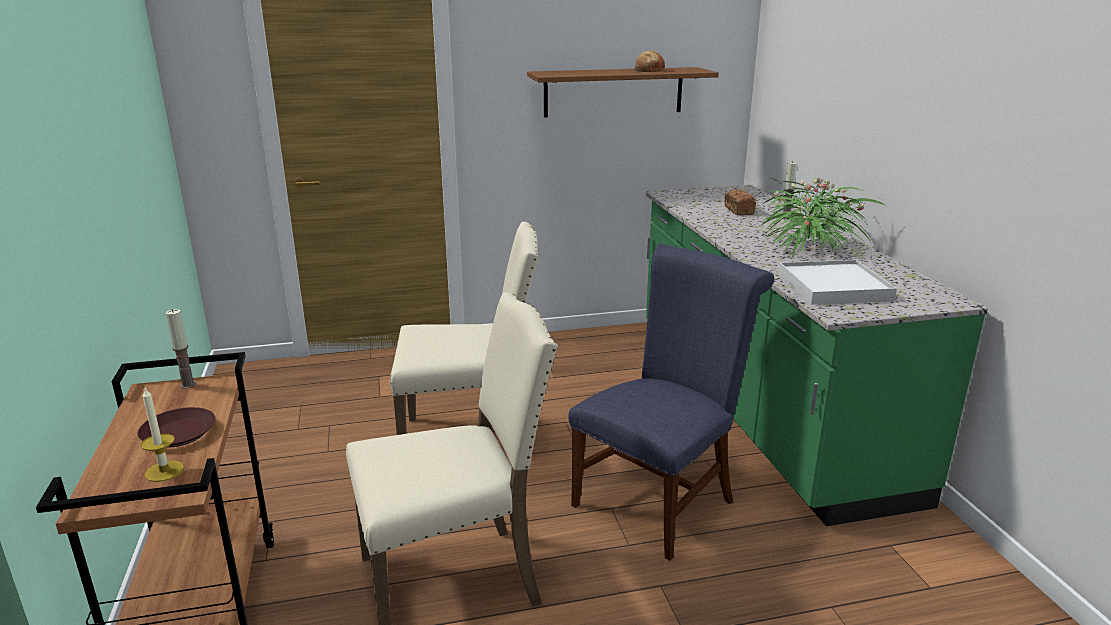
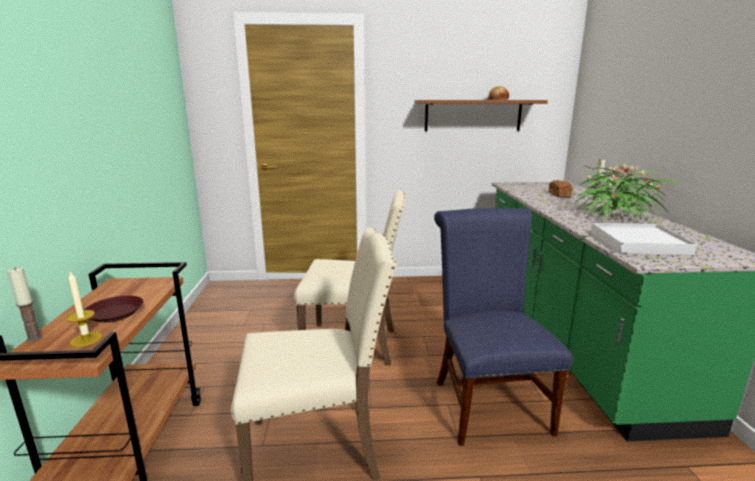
camera: 10 degrees right, 5 degrees down
candle [166,309,196,389] -> candle moved to [7,267,43,342]
blue chair [568,244,774,561] -> blue chair turned 60 degrees counterclockwise [434,208,572,446]

